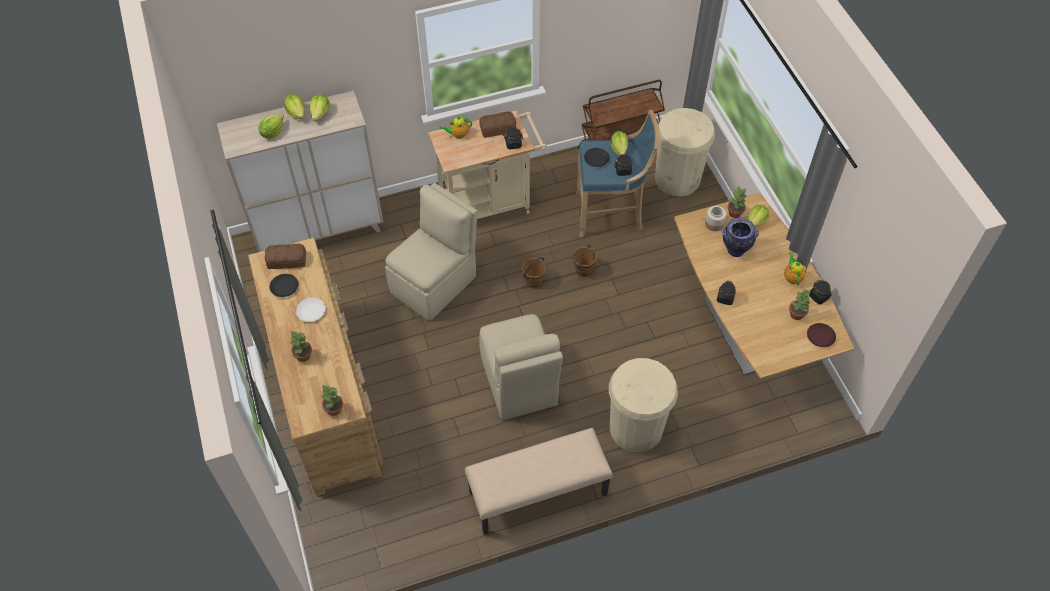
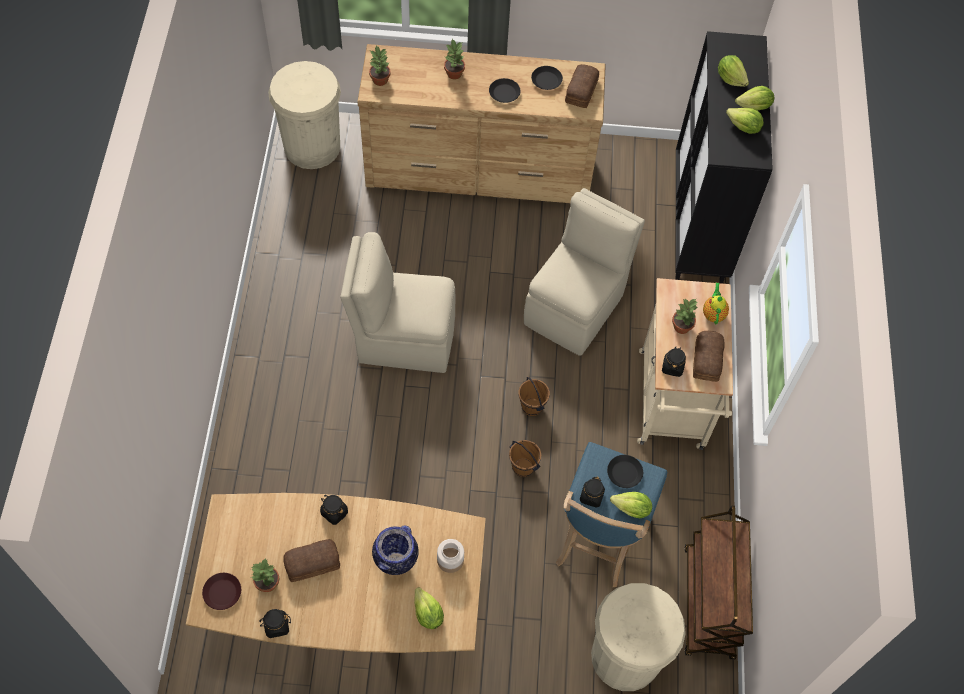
camera: 110 degrees right, 5 degrees up
beige cabinet [217,91,384,252] -> black cabinet [675,31,773,284]
white plate [296,298,325,322] -> black plate [489,78,521,103]
beige chair [385,183,478,321] -> beige chair turned 120 degrees counterclockwise [524,188,645,356]
beige bench [465,428,613,535] -> none
beige trash can [609,358,678,452] -> beige trash can moved to [268,61,341,169]
potted plant [727,186,747,218] -> potted plant moved to [672,298,698,334]
teapot [784,253,805,285] -> none
none -> bread [283,539,340,582]

